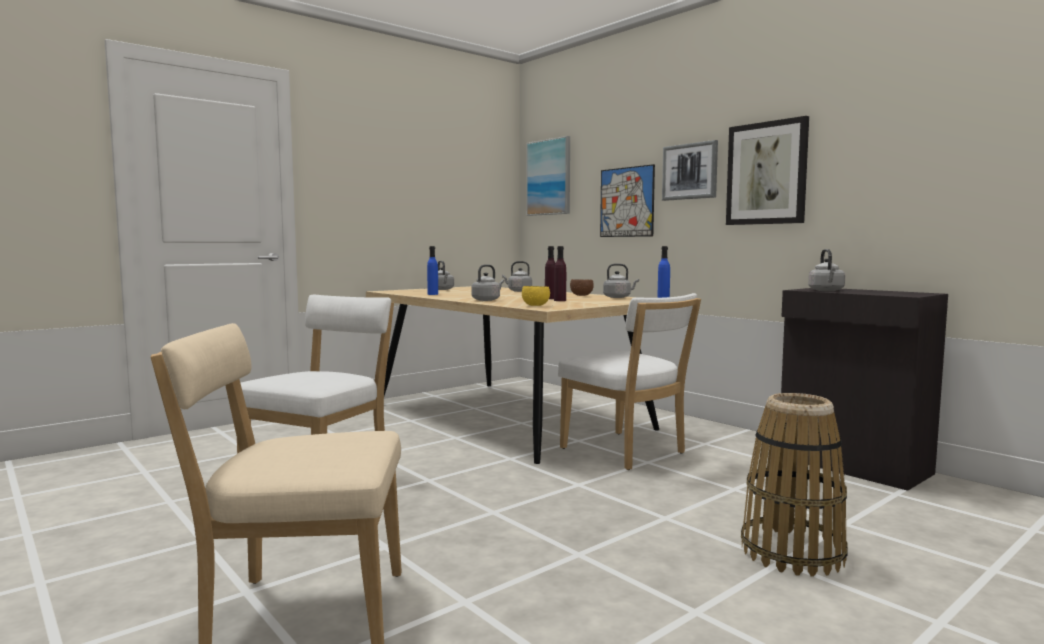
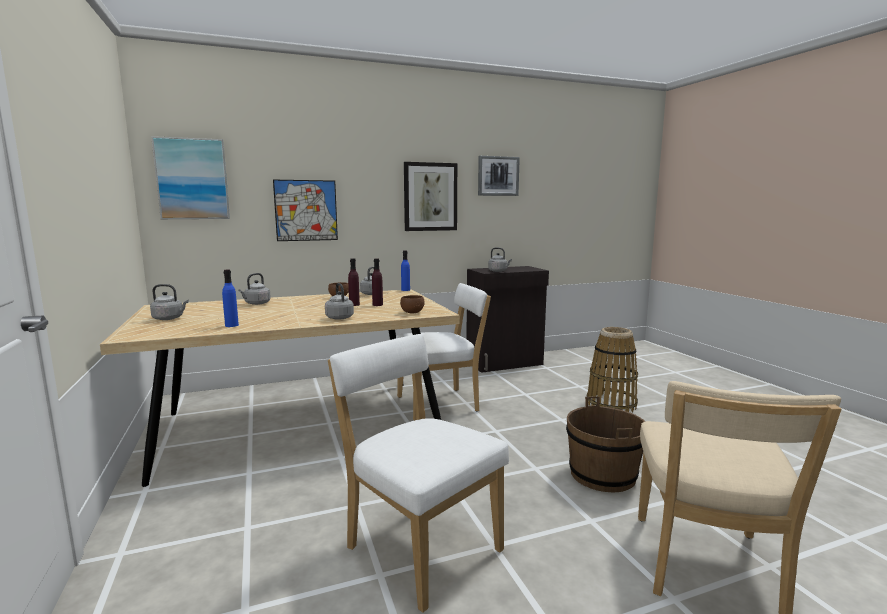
camera: 70 degrees left, 5 degrees up
yellow bowl [522,286,550,306] -> brown bowl [400,295,425,314]
picture [662,140,718,201] -> picture moved to [478,156,520,196]
none -> brown bucket [566,396,645,492]

